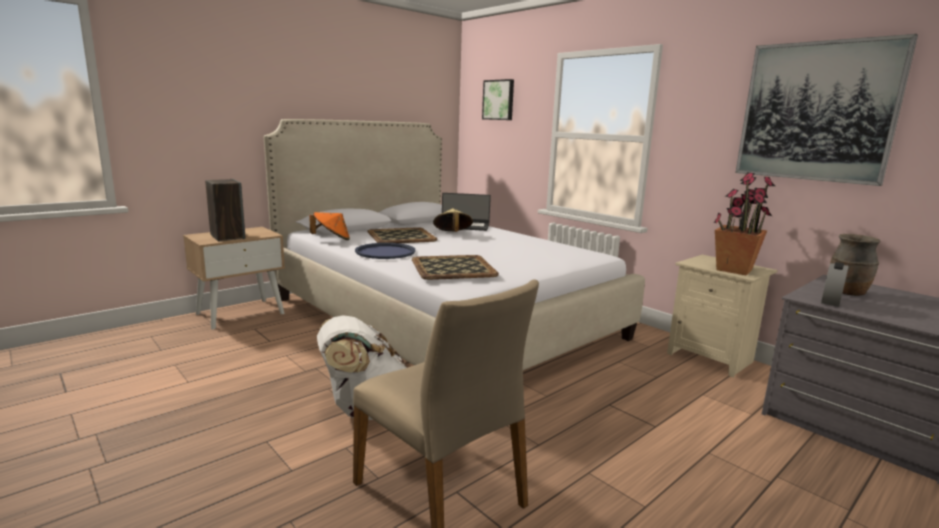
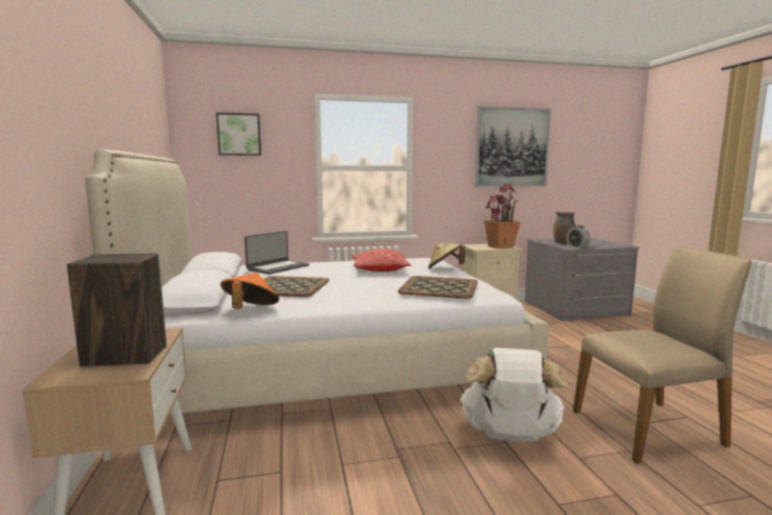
camera: 60 degrees left, 5 degrees down
blue tray [355,243,416,259] -> none
beige hat [433,208,473,232] -> beige hat moved to [428,243,465,269]
none -> pillow [352,249,411,272]

